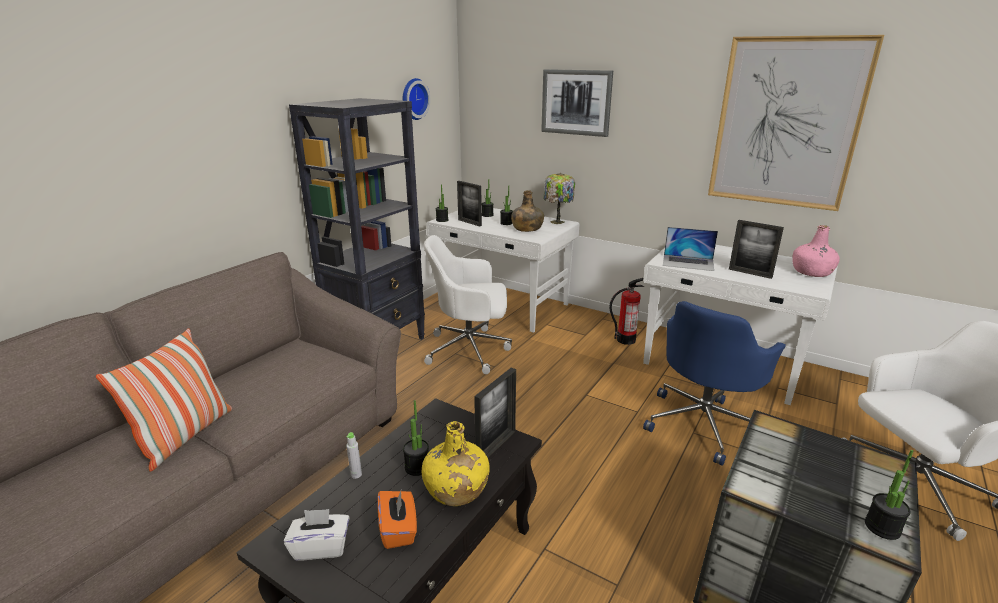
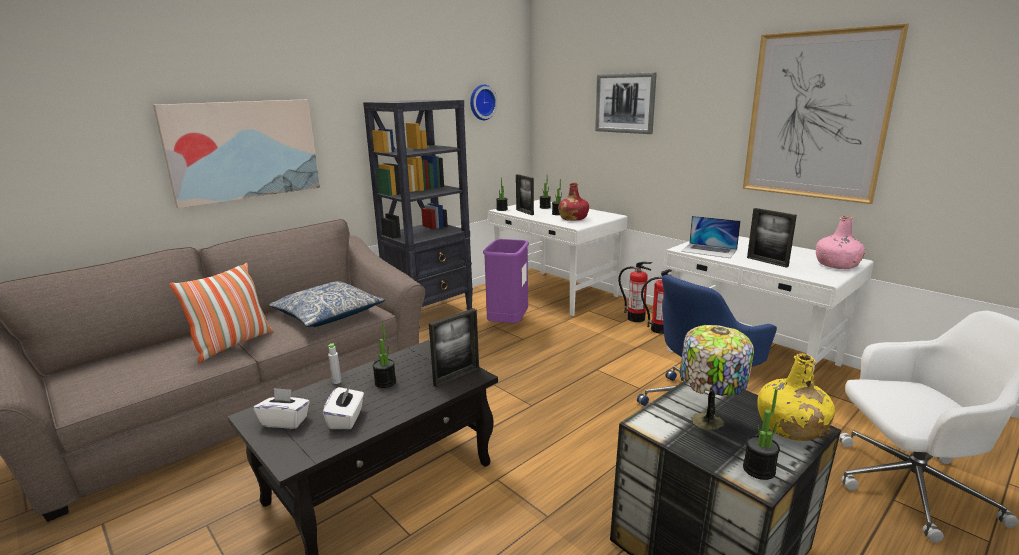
camera: 15 degrees right, 5 degrees down
orange tissue box [377,491,417,549] -> white tissue box [323,384,364,429]
yellow bottle [422,421,490,506] -> yellow bottle moved to [758,354,835,441]
white office chair [424,235,512,374] -> purple trash can [483,239,529,323]
green bottle [511,190,544,232] -> red bottle [558,183,589,221]
table lamp [544,173,575,224] -> table lamp moved to [680,325,754,430]
none -> picture [153,99,320,208]
none -> pillow [269,281,385,327]
none -> fire extinguisher [618,262,653,322]

